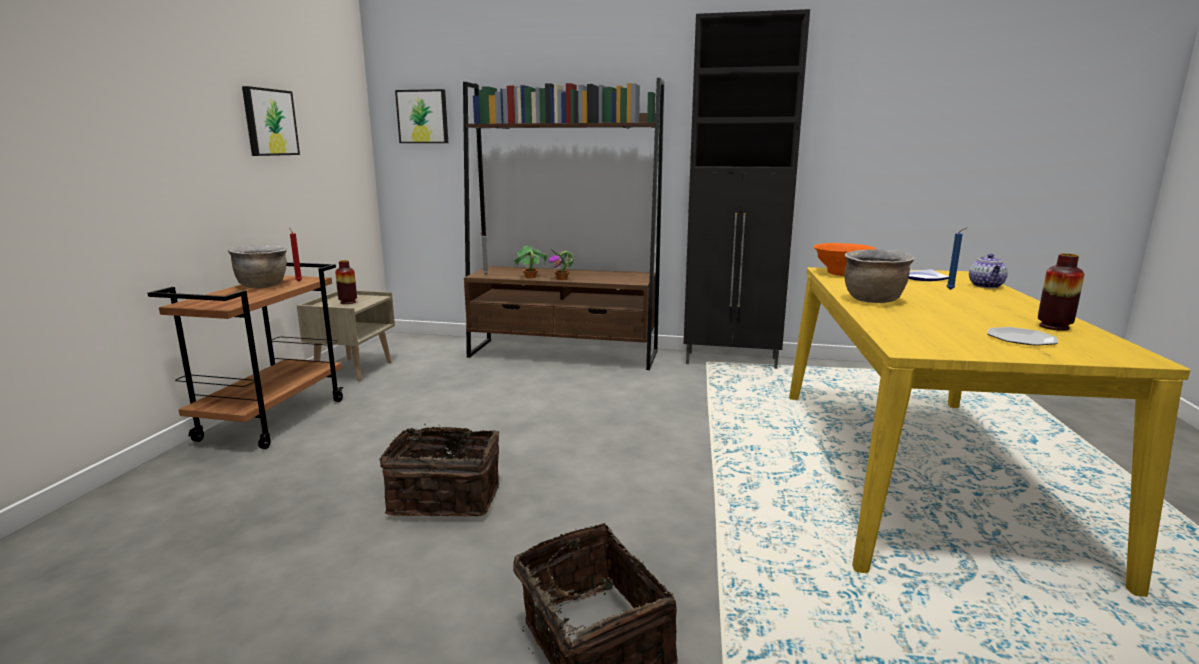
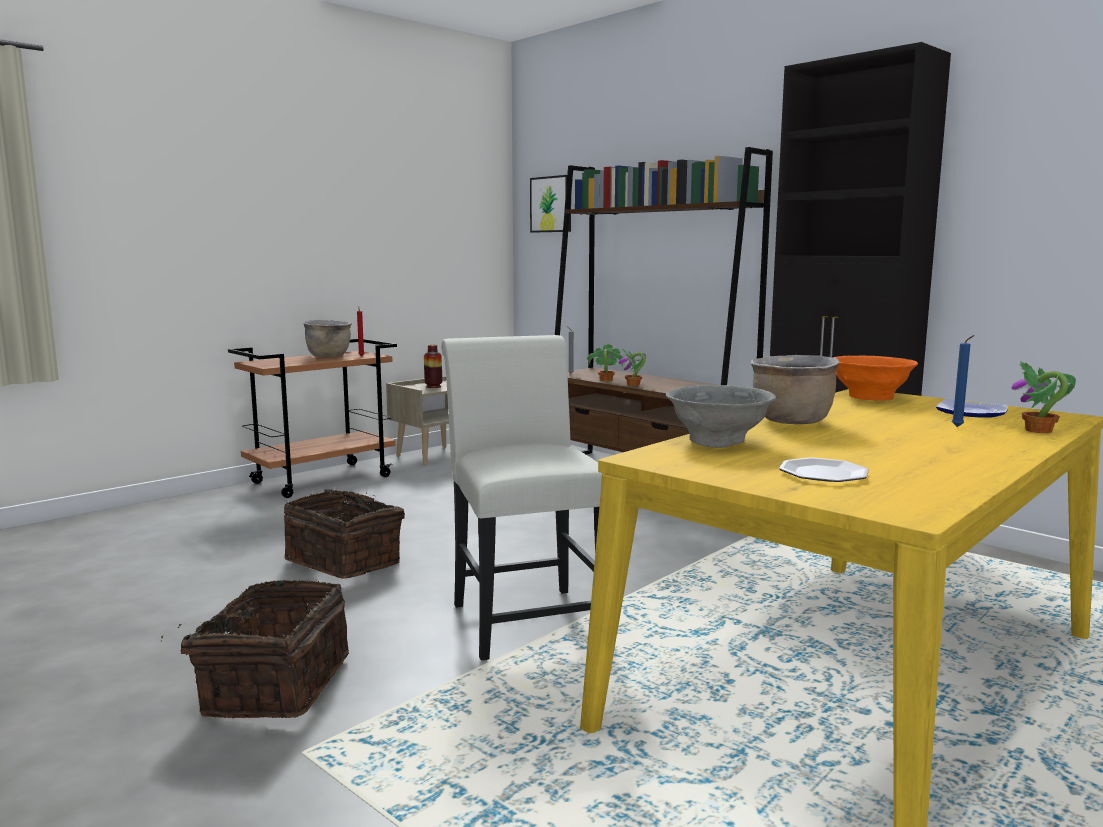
camera: 35 degrees right, 5 degrees down
picture [242,86,300,156] -> none
teapot [969,254,1008,288] -> potted plant [1011,361,1076,433]
vase [1038,253,1084,331] -> none
none -> white chair [441,335,604,661]
none -> grey bowl [666,385,776,448]

